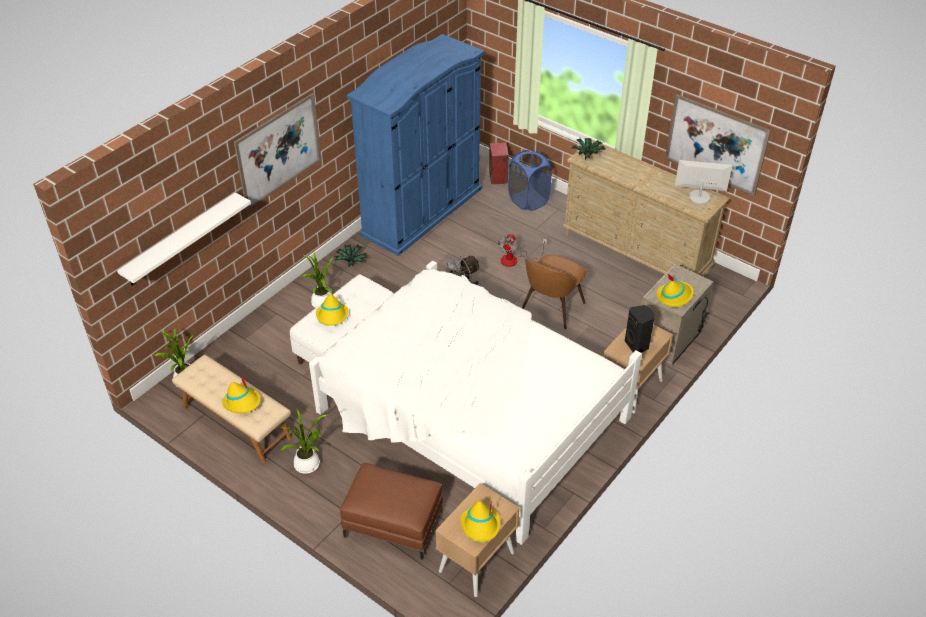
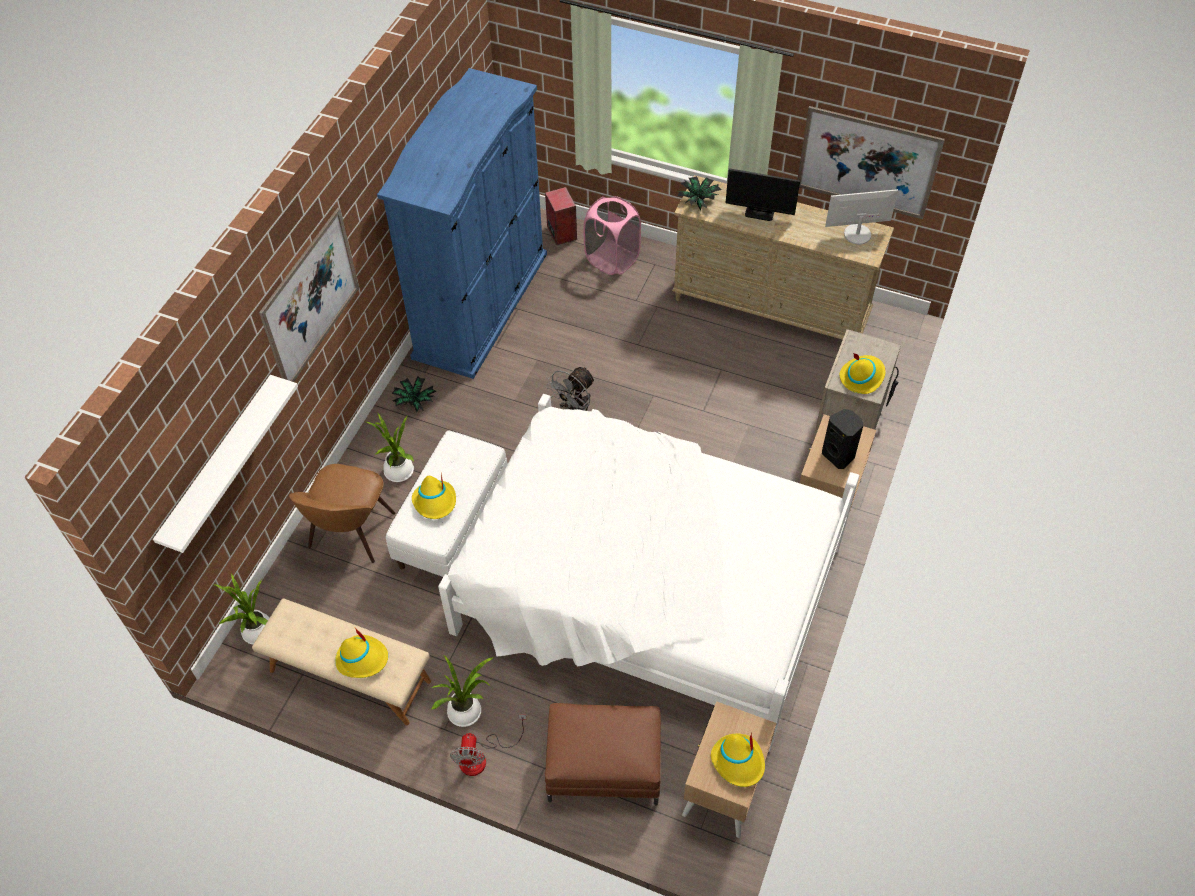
camera: 15 degrees left, 10 degrees up
fan [498,234,547,267] -> fan moved to [450,715,526,776]
blue laundry basket [508,150,552,211] -> pink laundry basket [583,196,641,275]
brown chair [522,254,586,329] -> brown chair moved to [289,464,395,563]
none -> monitor [725,169,800,221]

